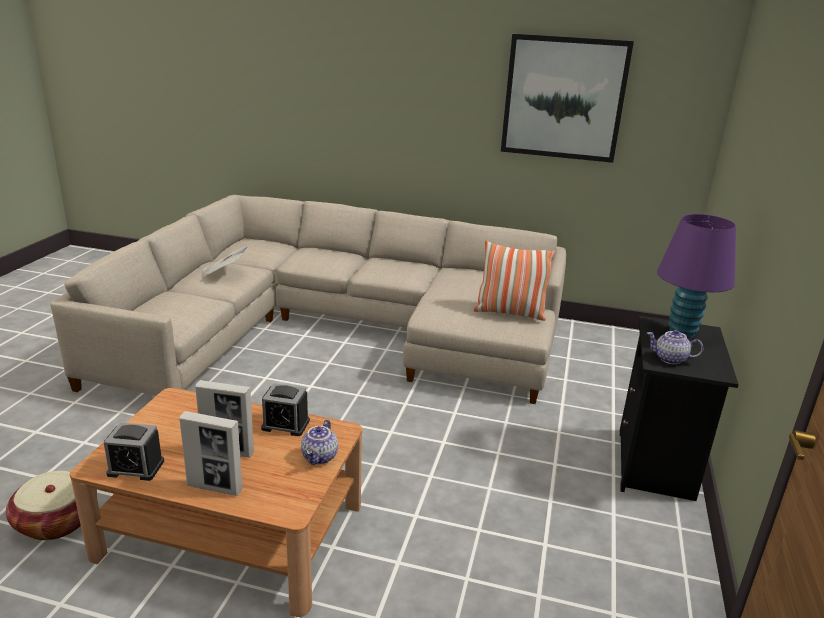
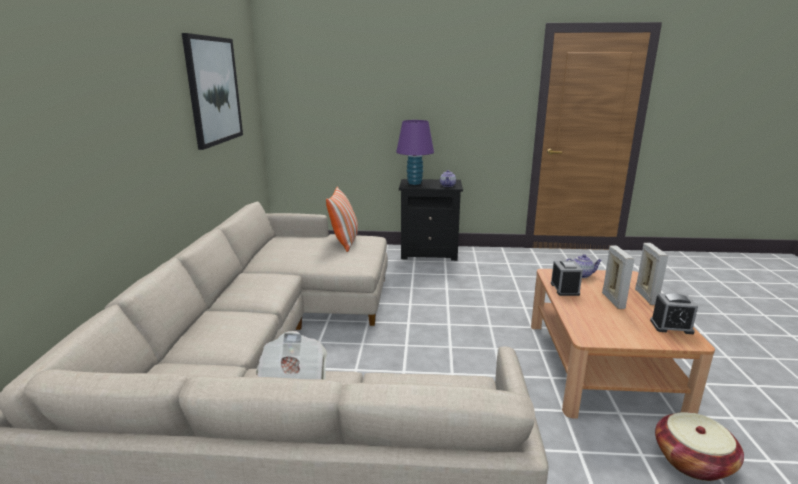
camera: 100 degrees left, 5 degrees down
alarm clock [104,423,164,481] -> alarm clock turned 105 degrees clockwise [650,293,698,334]

